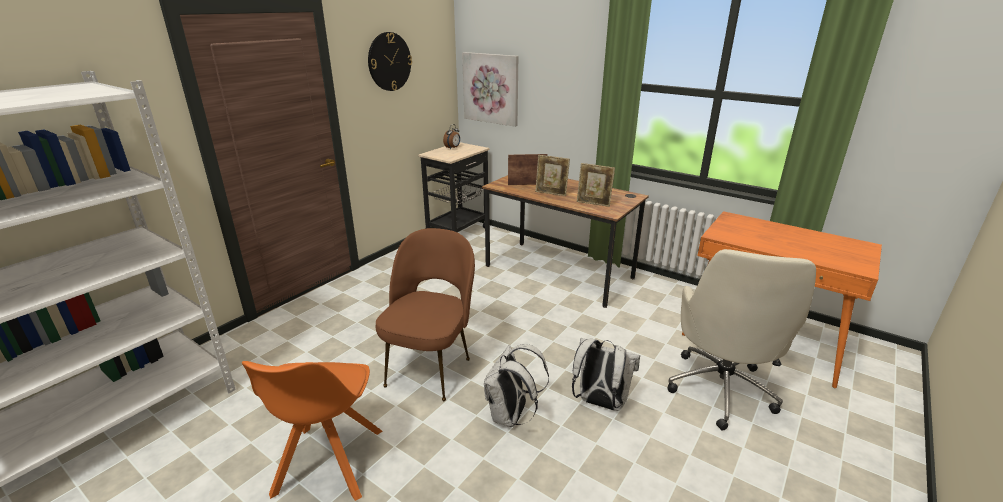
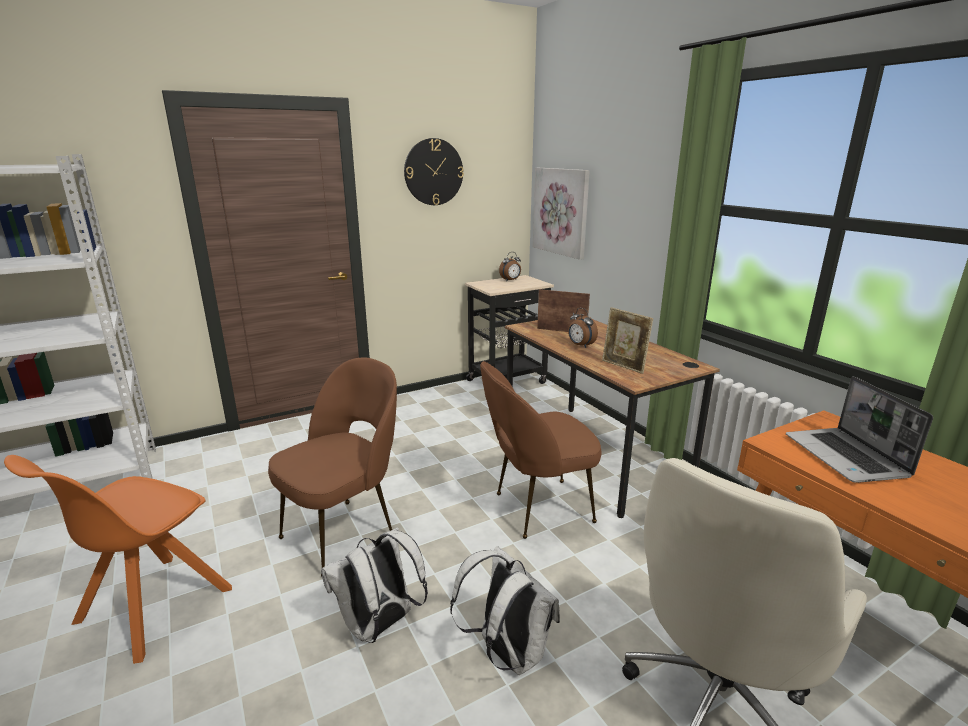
camera: 25 degrees right, 5 degrees down
picture frame [535,155,570,196] -> alarm clock [568,308,598,348]
none -> brown chair [480,361,601,539]
none -> laptop [786,376,933,483]

